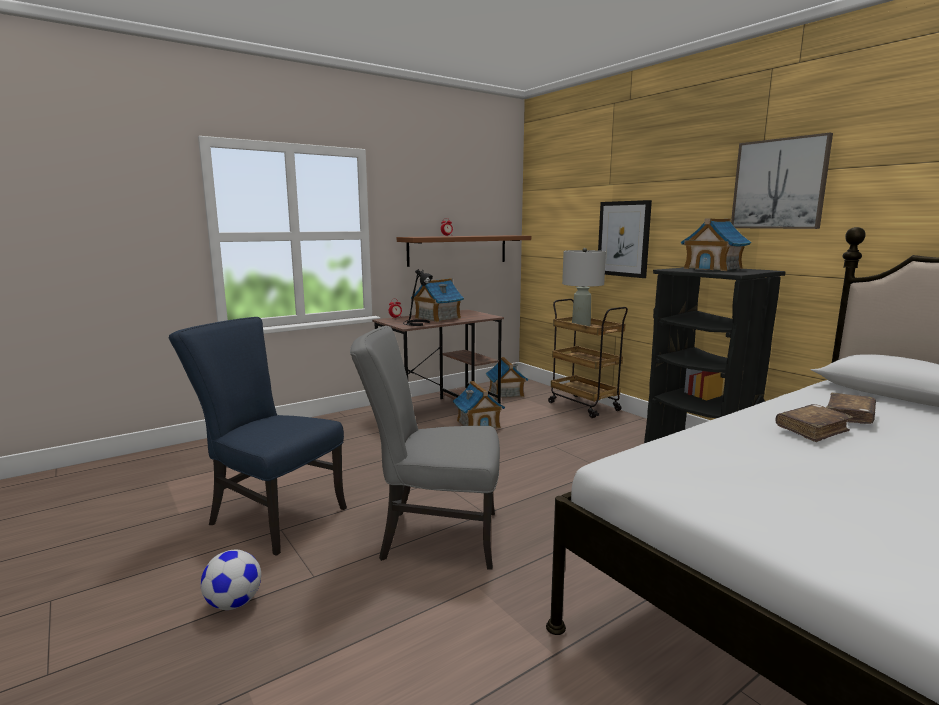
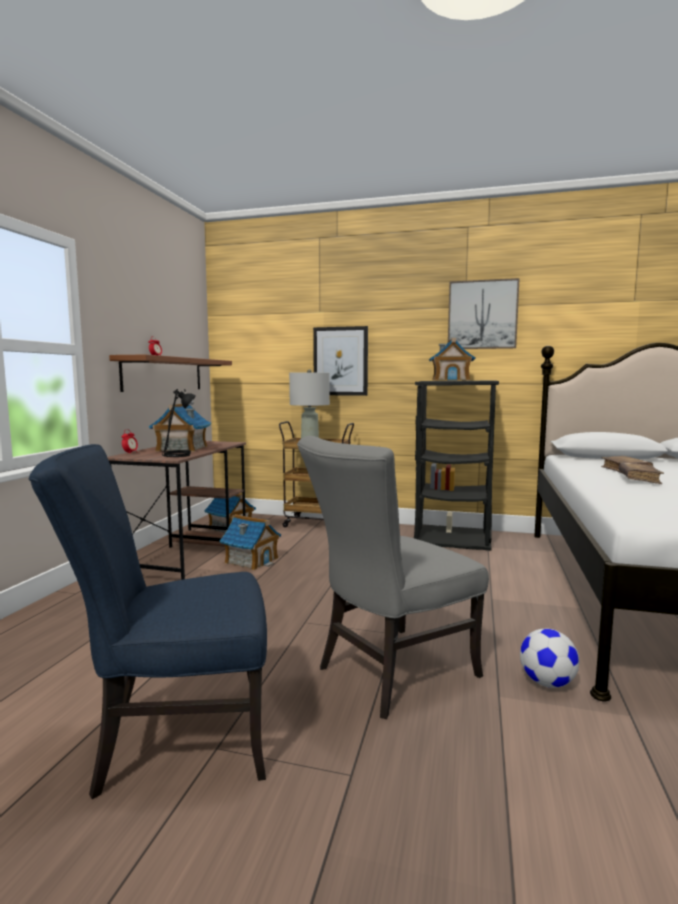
camera: 40 degrees left, 5 degrees down
football [201,549,261,610] -> football moved to [520,629,579,688]

